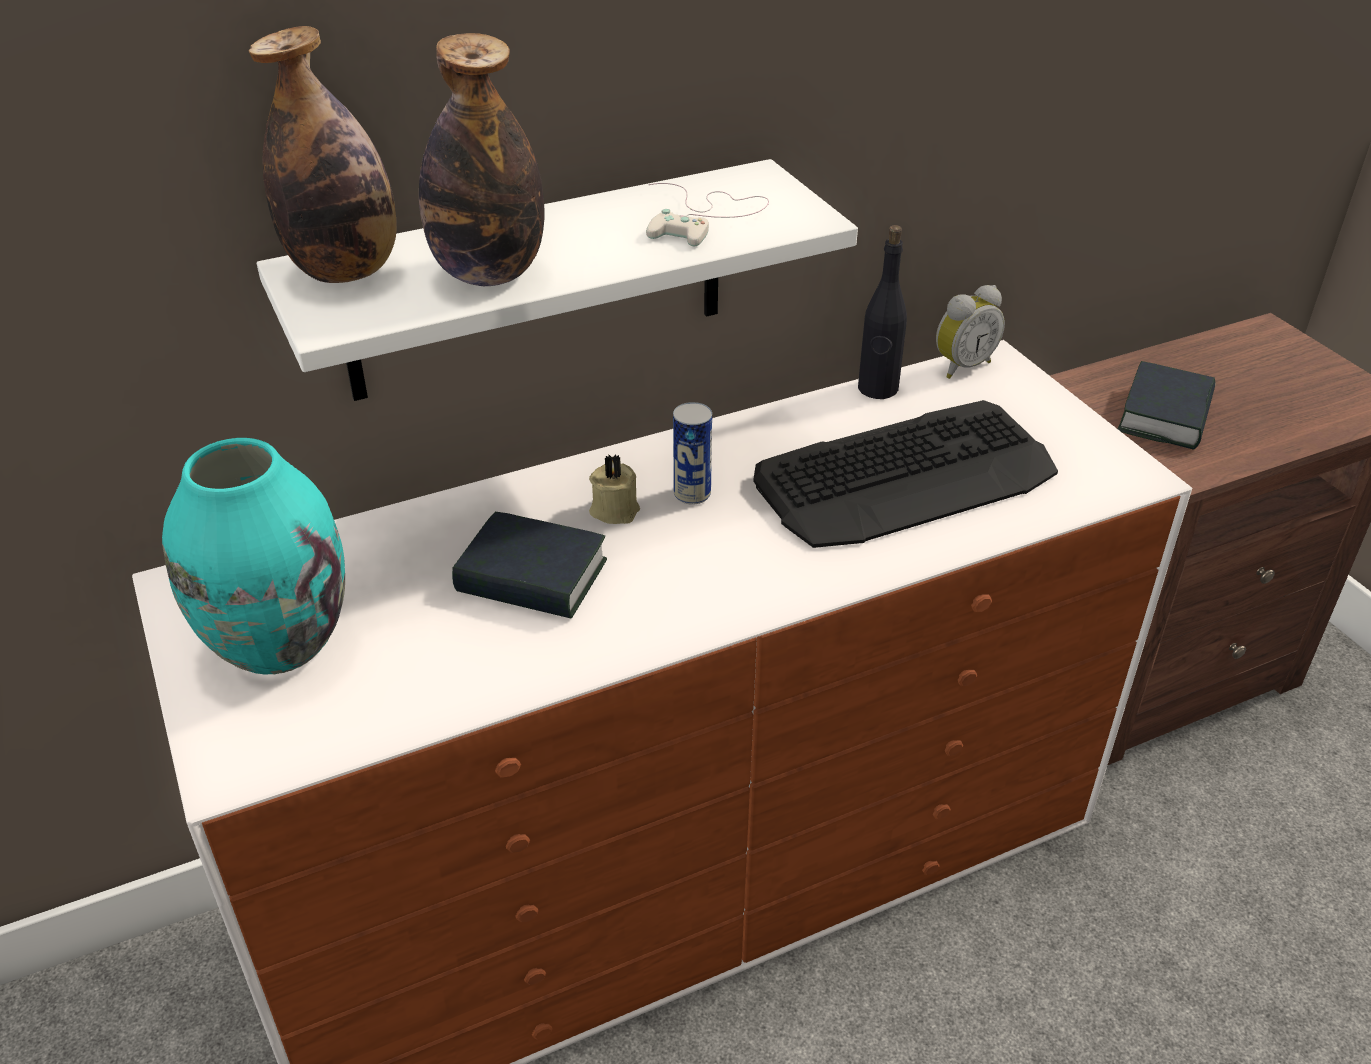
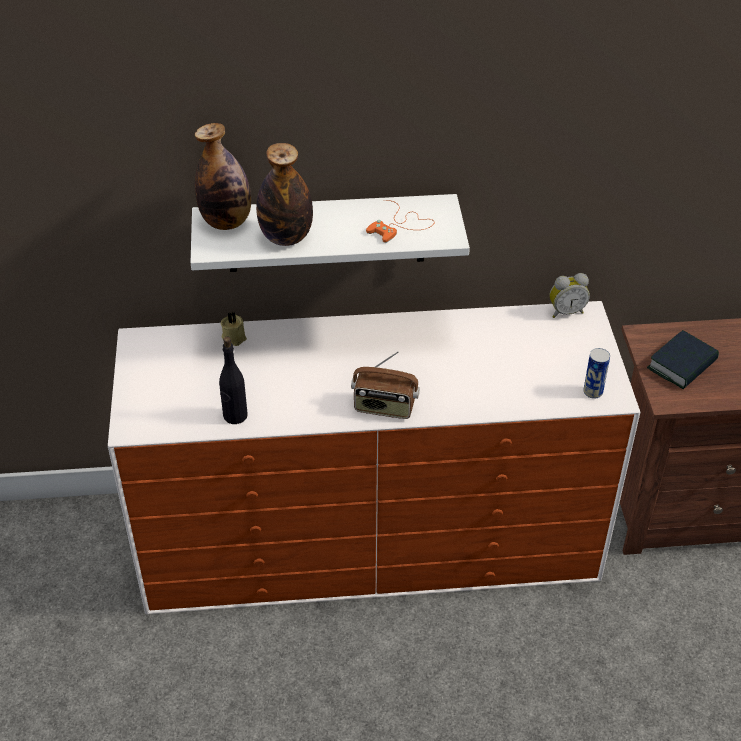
camera: 20 degrees right, 5 degrees up
turquoise vase [162,438,345,675] -> none
book [452,512,607,619] -> none
beige candle [589,454,640,524] -> beige candle moved to [221,312,247,346]
white game controller [646,183,769,246] -> orange game controller [366,200,435,243]
can [673,402,712,505] -> can moved to [583,348,610,399]
keyboard [753,400,1058,548] -> none
black bottle [858,225,907,399] -> black bottle moved to [219,337,248,424]
none -> radio [351,352,420,419]

